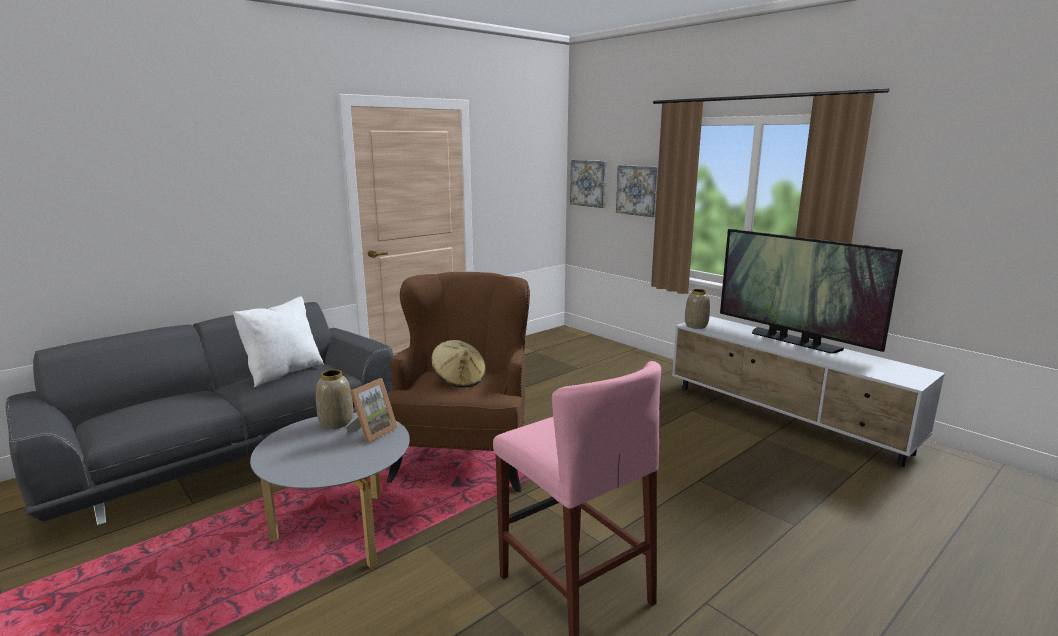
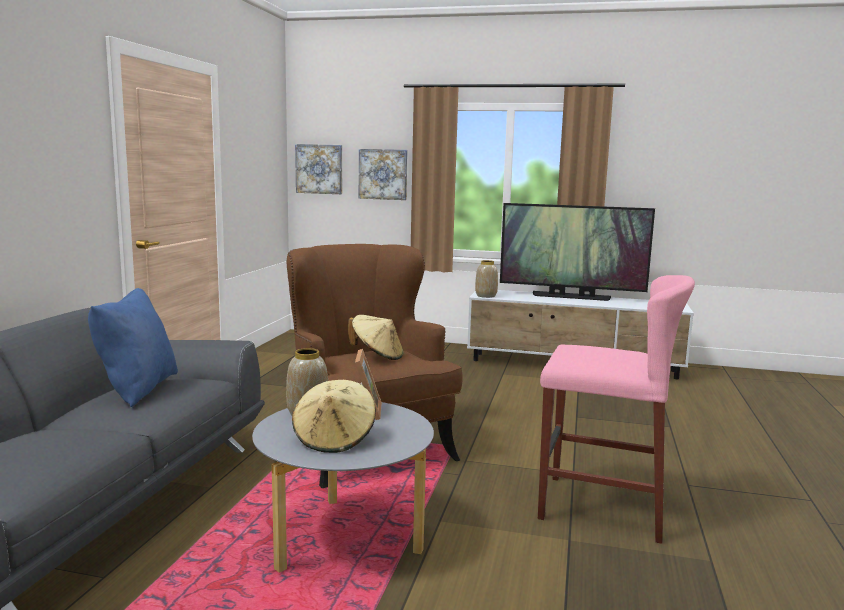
camera: 35 degrees left, 5 degrees down
white pillow [233,296,324,387] -> blue pillow [88,288,178,407]
none -> beige hat [292,380,376,453]

